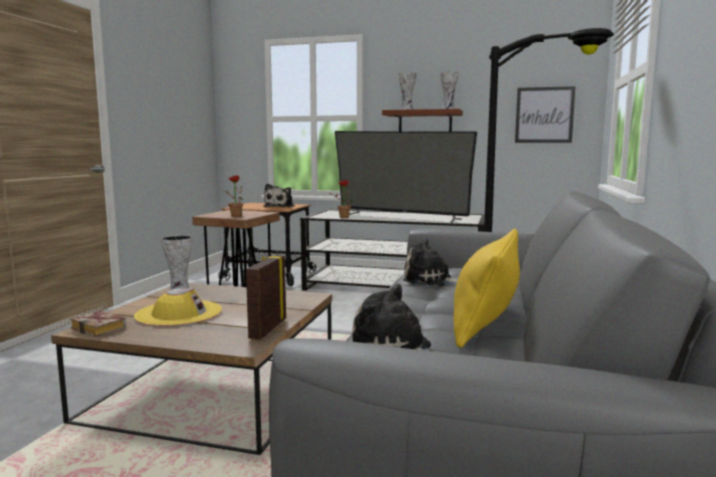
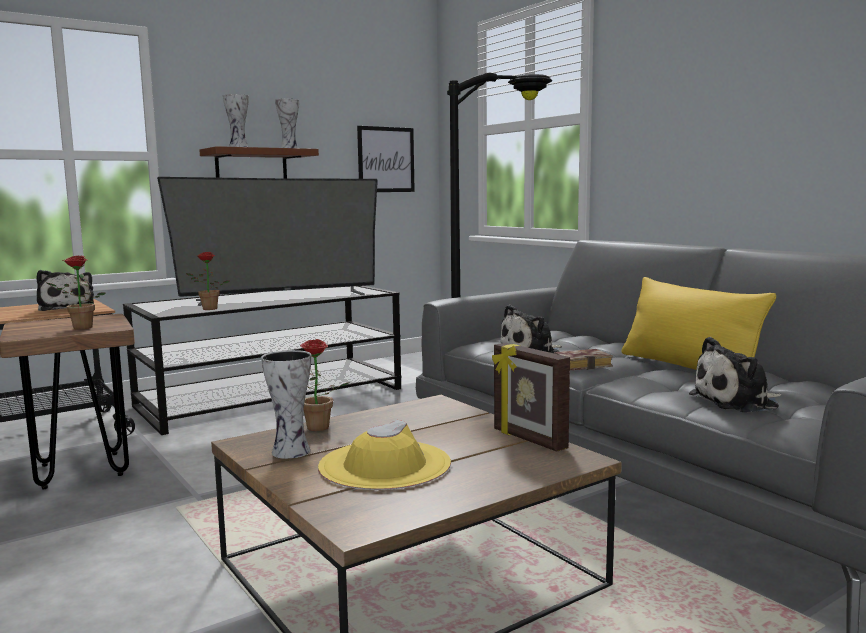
camera: 50 degrees left, 0 degrees up
book [70,311,126,337] -> book moved to [554,349,613,370]
none -> potted plant [300,339,350,431]

